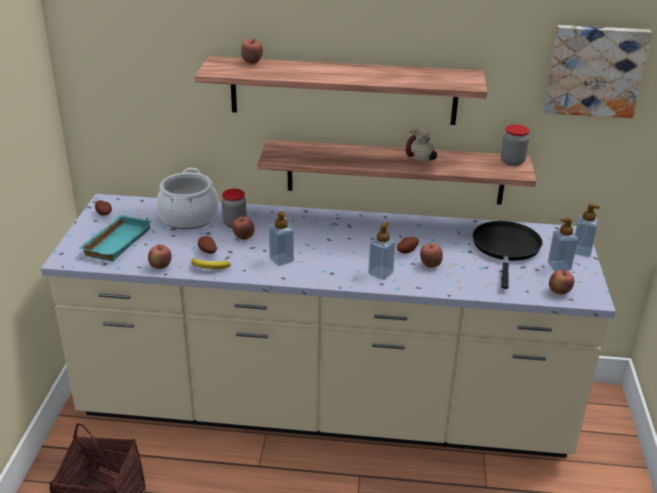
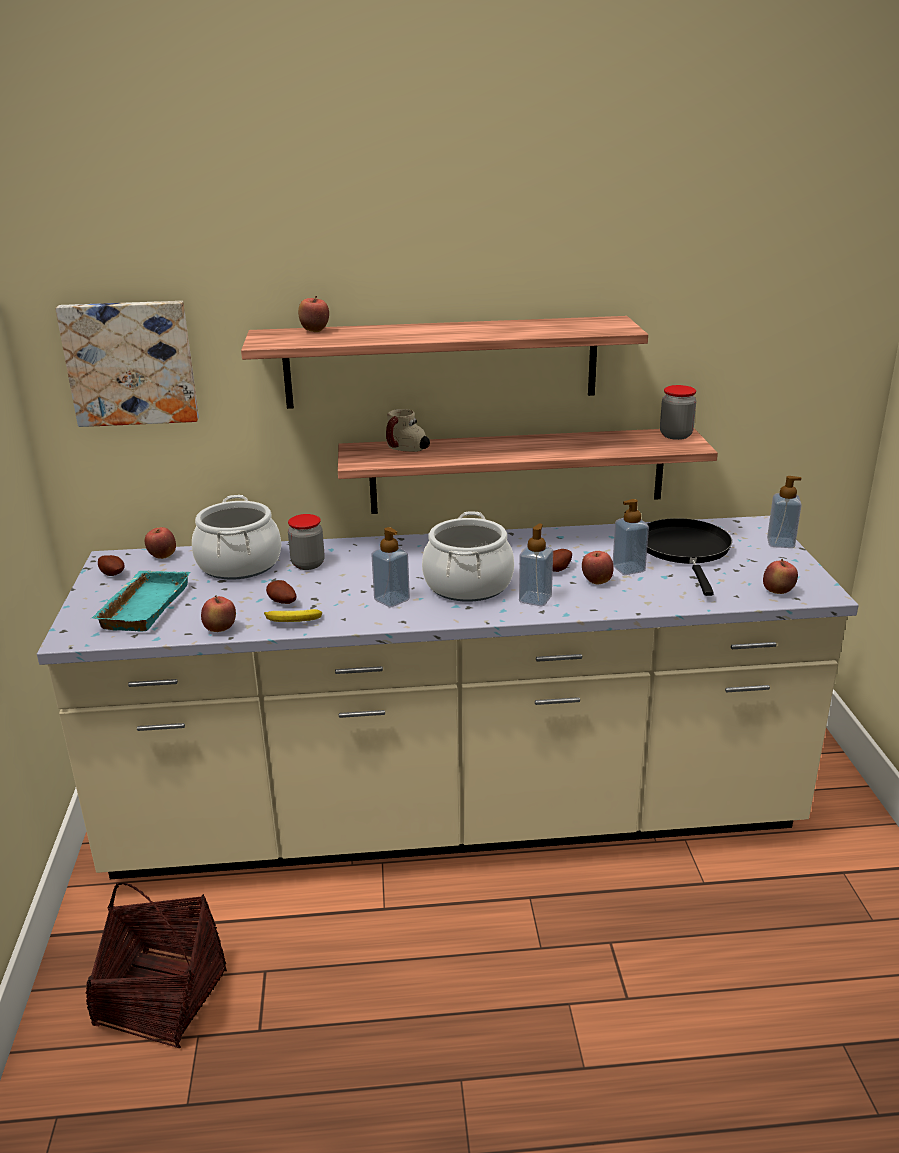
camera: 10 degrees left, 5 degrees down
apple [232,217,254,240] -> apple moved to [145,527,176,559]
mug [406,128,437,161] -> mug moved to [386,409,430,452]
picture [544,25,652,118] -> picture moved to [55,301,199,427]
soap dispenser [548,218,578,271] -> soap dispenser moved to [613,499,649,575]
none -> cooking pot [422,511,514,602]

